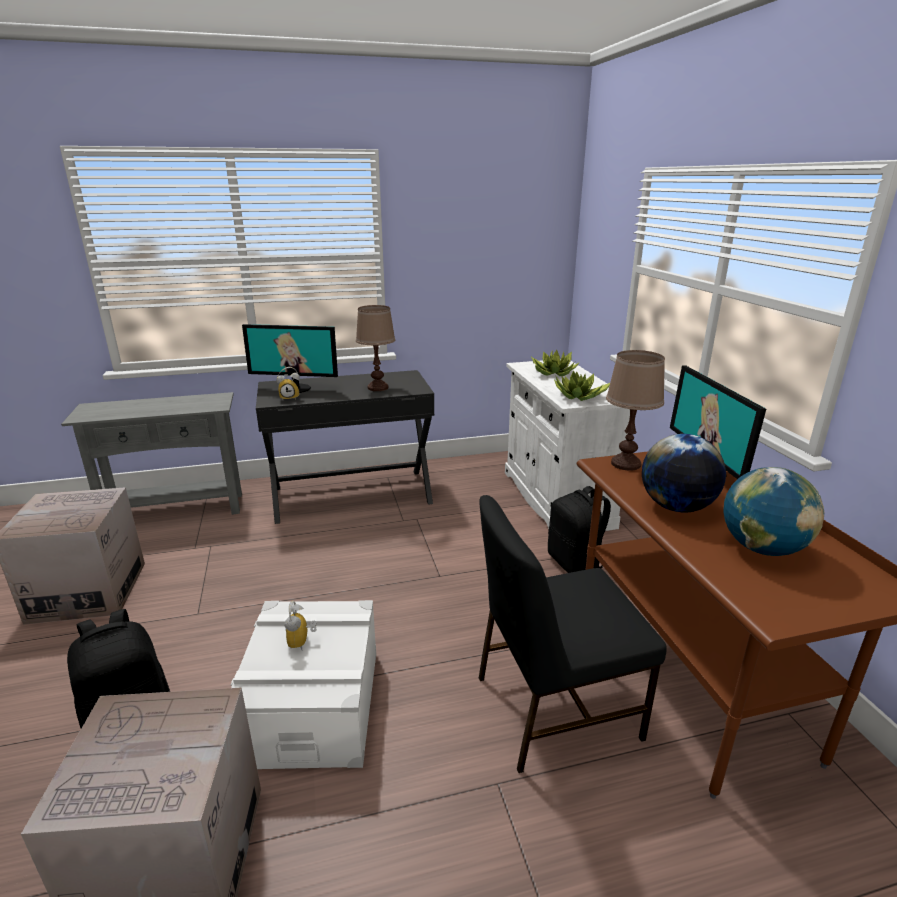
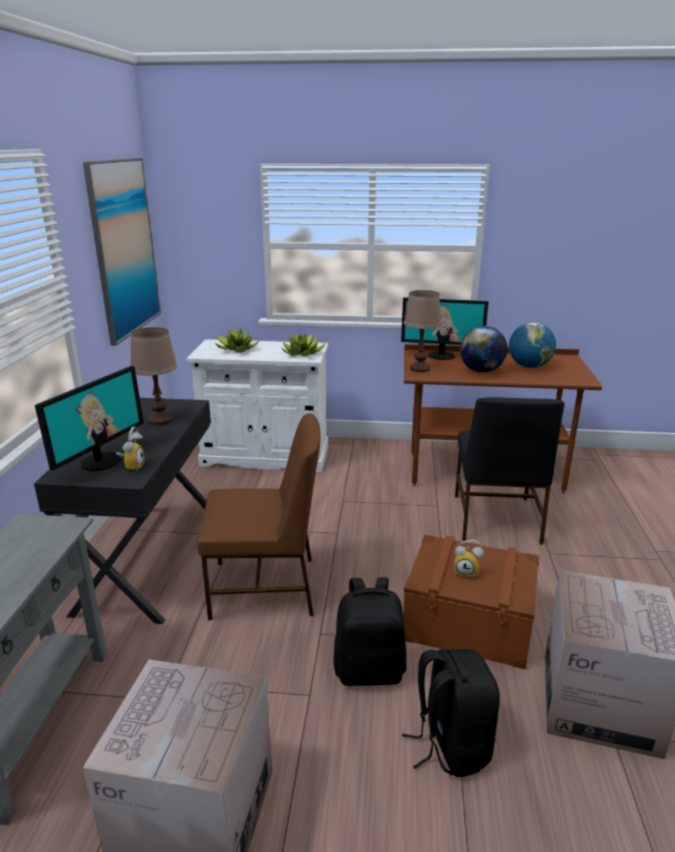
camera: 70 degrees left, 0 degrees up
white storage box [231,600,376,769] -> brown storage box [403,535,539,669]
black backpack [548,486,611,573] -> black backpack moved to [333,577,407,686]
none -> picture [83,158,161,346]
none -> brown chair [197,413,321,620]

